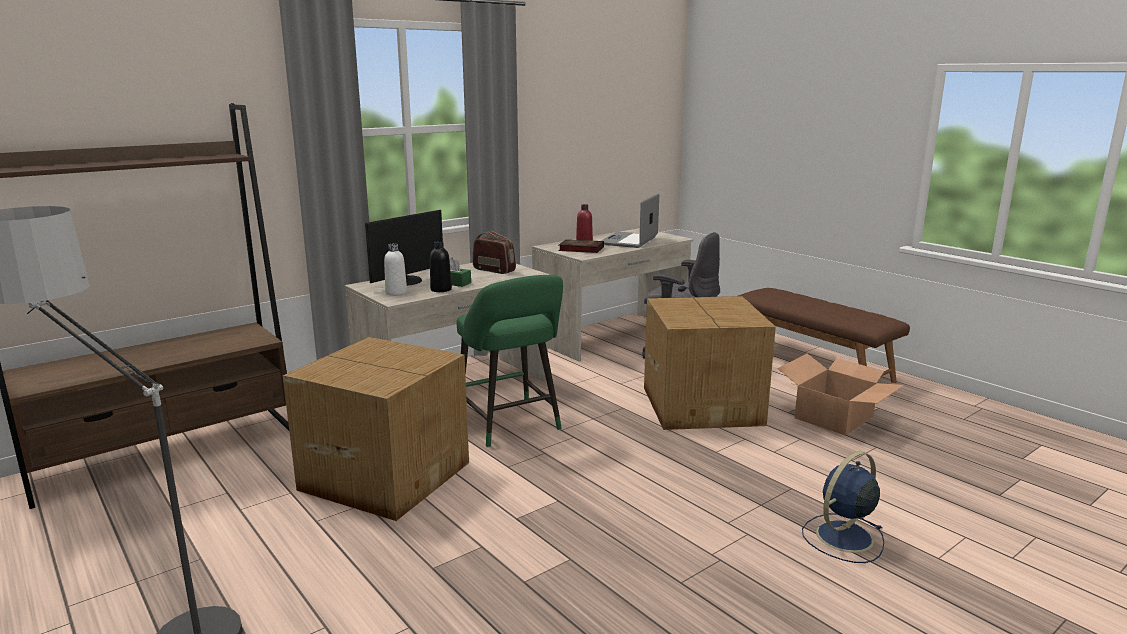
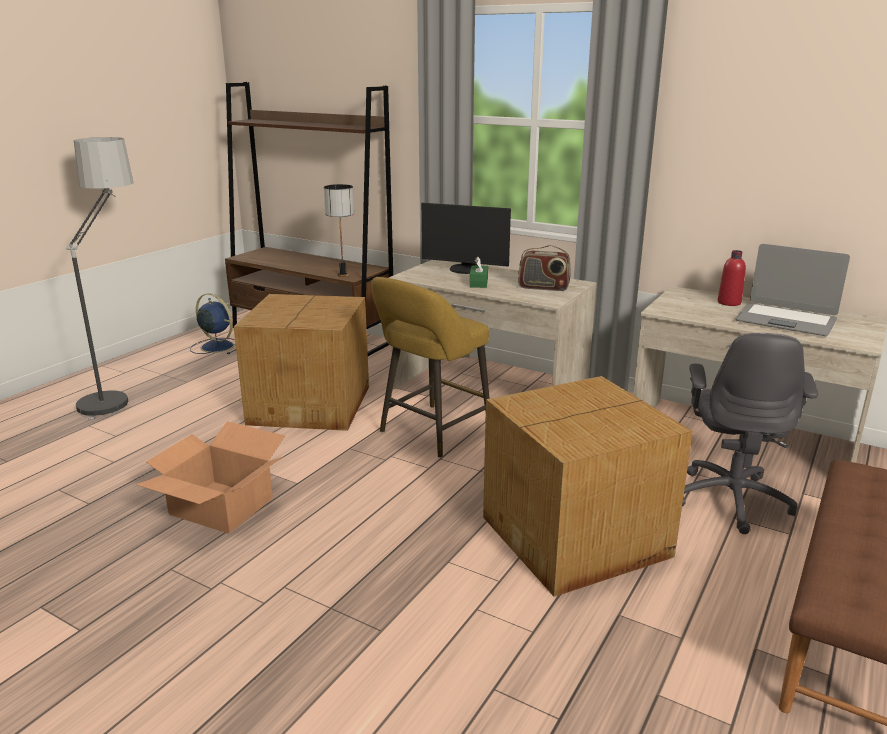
camera: 70 degrees right, 5 degrees up
white bottle [384,243,407,296] -> none
black bottle [430,241,452,292] -> none
green stool [457,275,563,447] -> yellow stool [371,277,490,458]
radio [473,231,516,274] -> radio turned 90 degrees clockwise [518,245,571,291]
book [558,239,604,253] -> none
laptop [601,193,659,248] -> laptop turned 150 degrees counterclockwise [735,244,850,336]
cardboard box [777,354,904,436] -> cardboard box moved to [136,421,285,534]
blue fan [802,451,884,563] -> blue fan moved to [190,293,236,354]
none -> table lamp [324,184,354,277]

